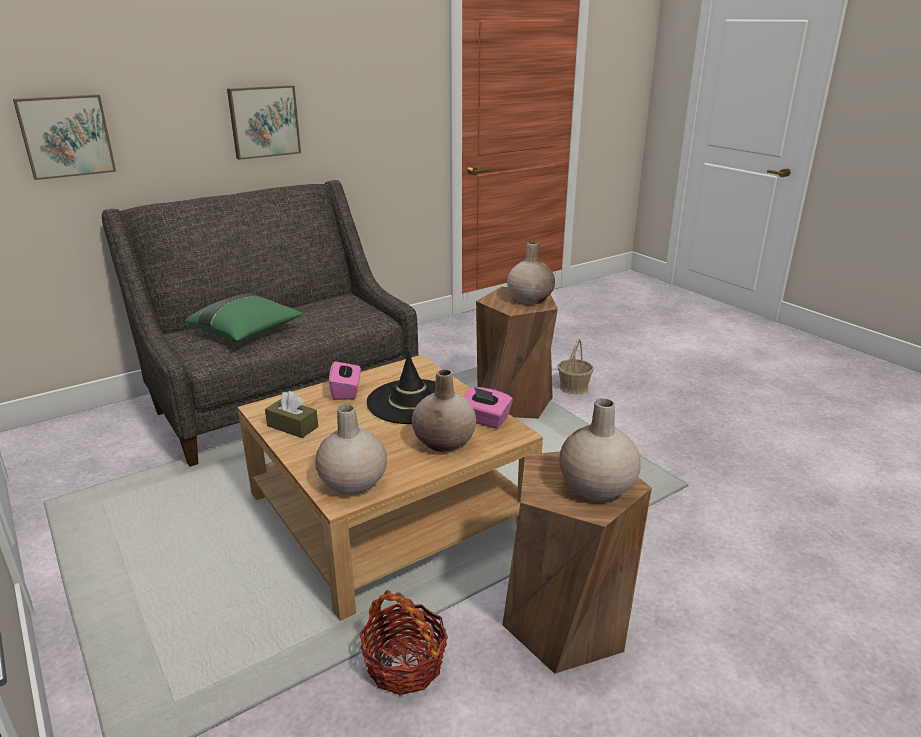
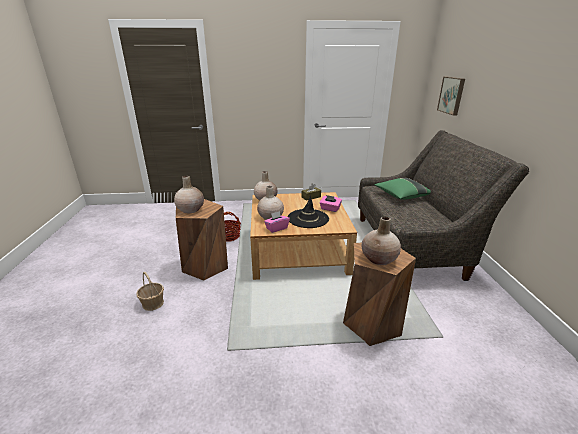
camera: 120 degrees right, 0 degrees up
picture [227,85,301,160] -> none
basket [558,339,593,394] -> basket moved to [136,272,164,311]

